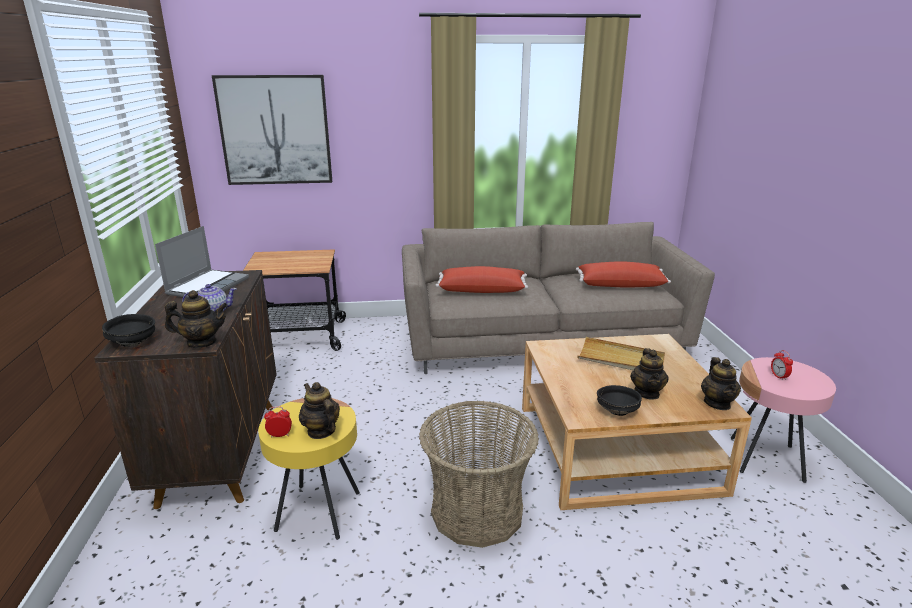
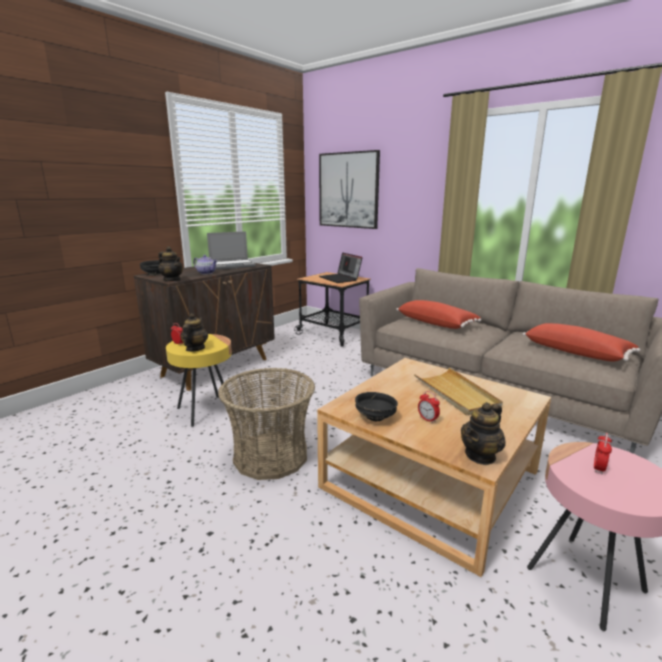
camera: 45 degrees right, 5 degrees down
teapot [630,348,669,400] -> alarm clock [418,391,440,423]
none -> laptop [319,252,363,283]

